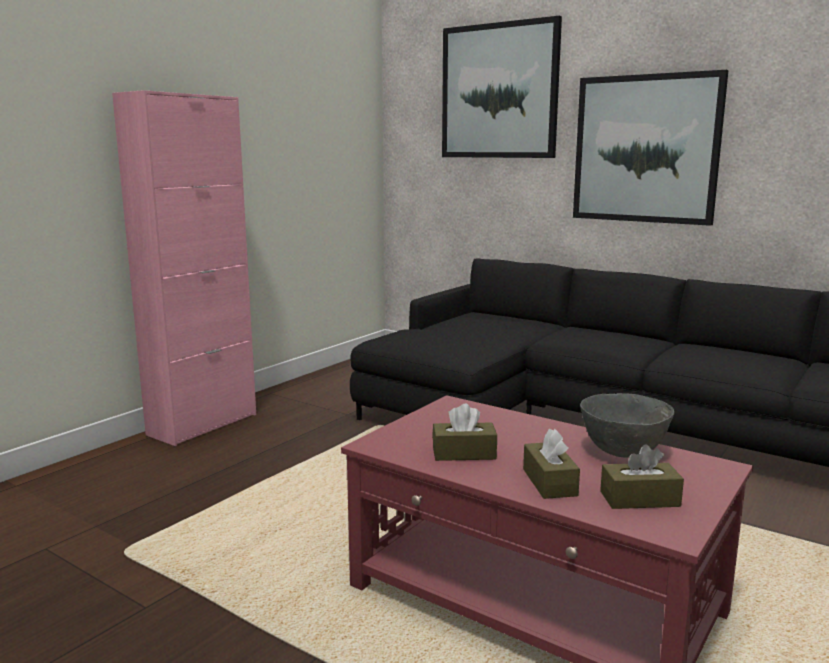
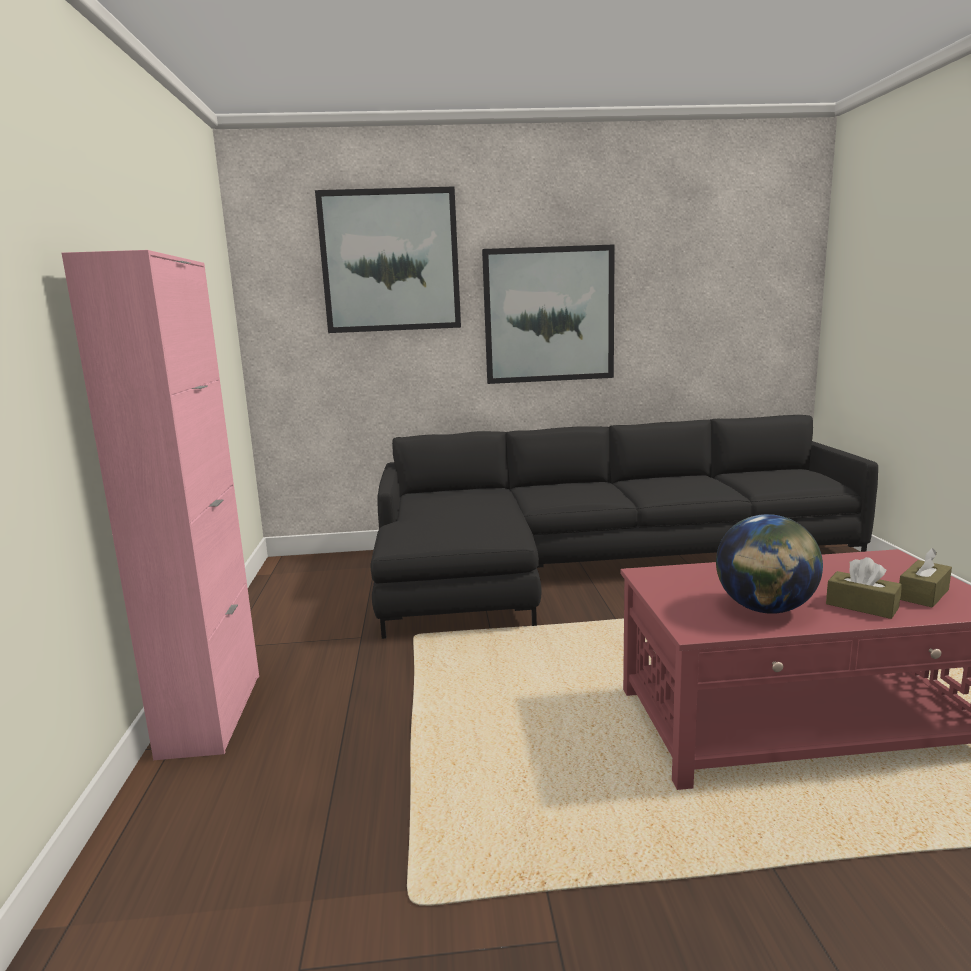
camera: 40 degrees left, 0 degrees up
brown tissue box [432,404,497,461] -> globe [716,514,823,614]
grey bowl [580,393,674,458] -> none

